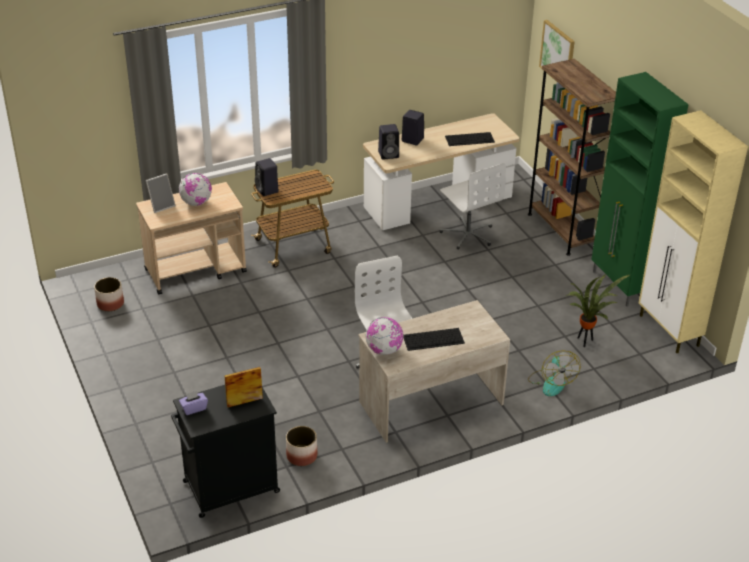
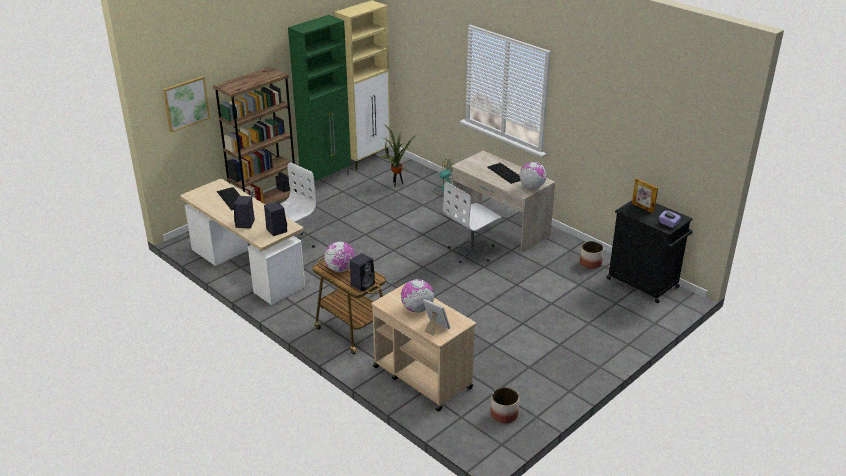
camera: 110 degrees left, 5 degrees down
none -> globe [324,241,355,273]

